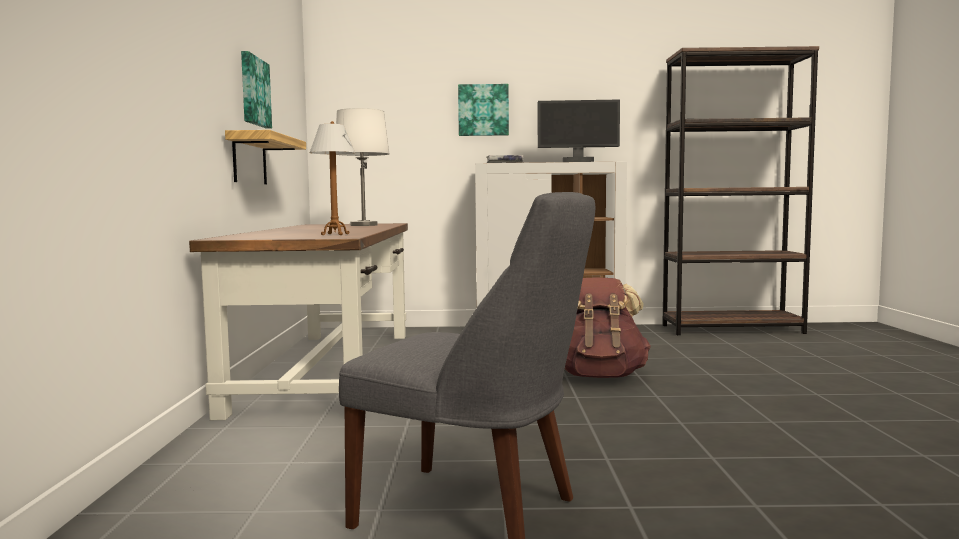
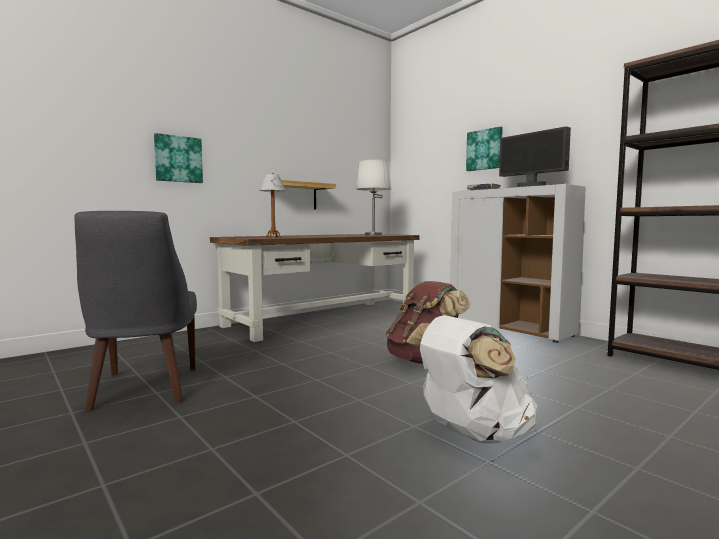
camera: 50 degrees right, 0 degrees up
picture [241,51,272,129] -> picture moved to [154,133,203,183]
none -> white backpack [406,315,538,443]

